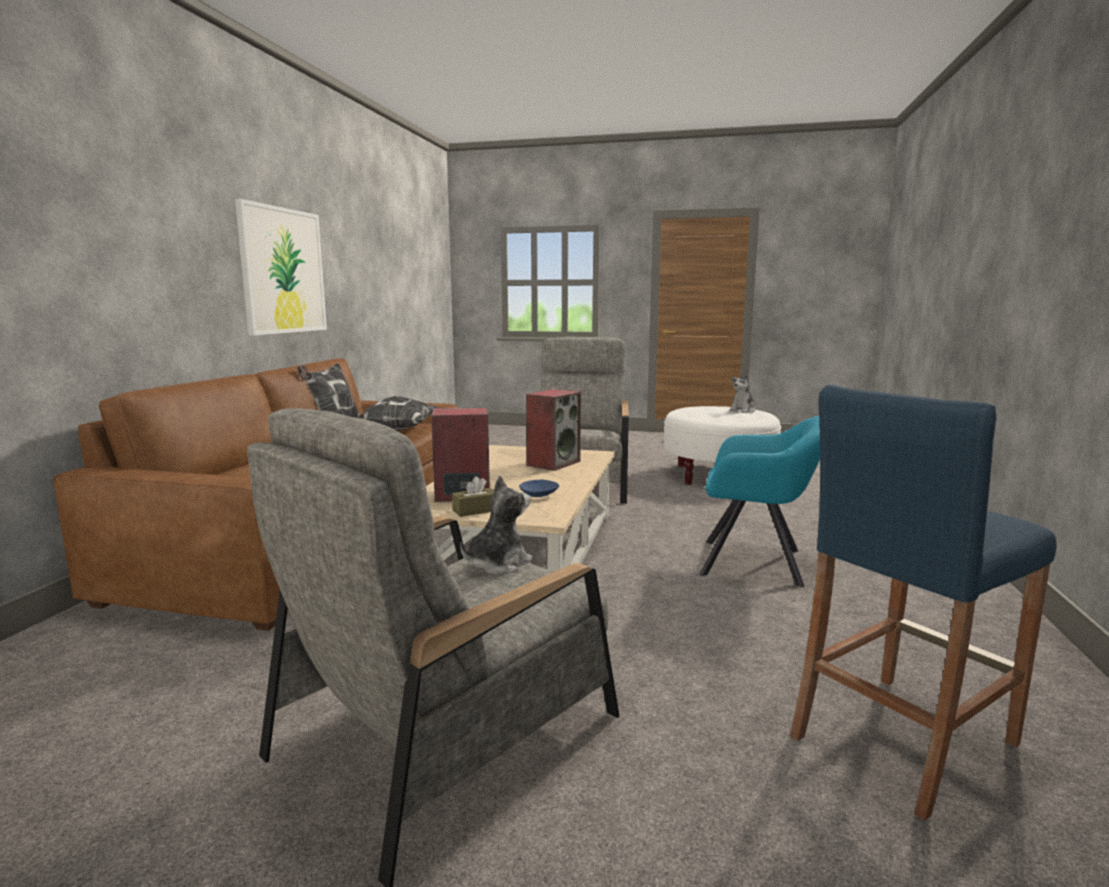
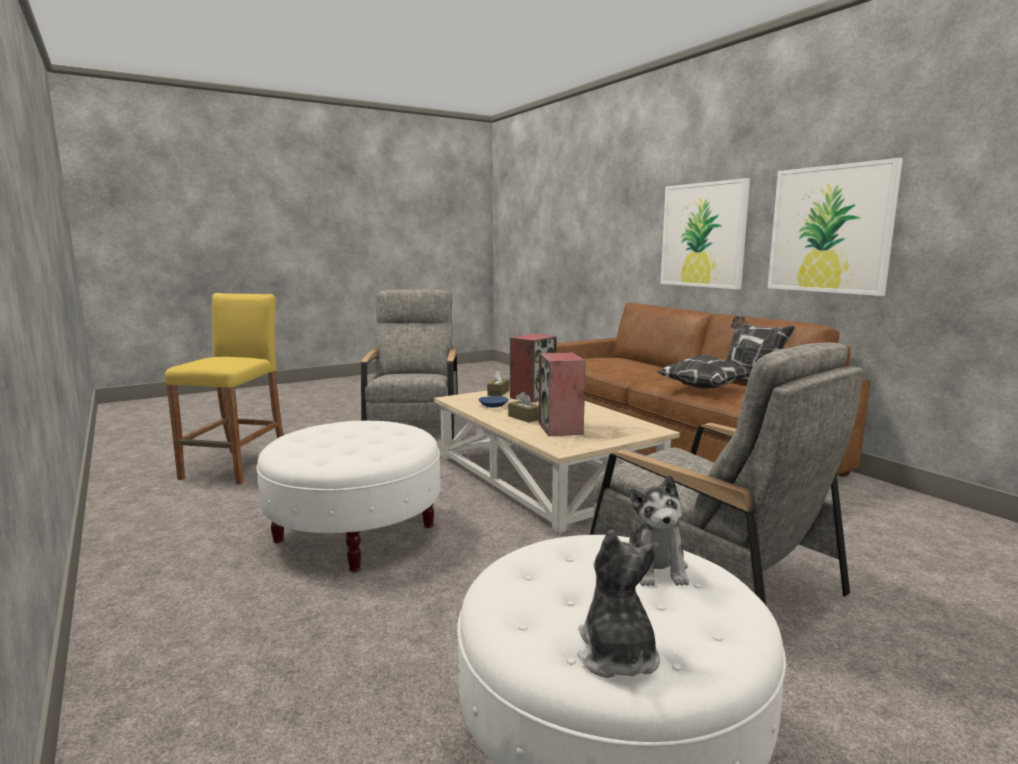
camera: 135 degrees right, 0 degrees up
plush toy [460,475,533,575] -> plush toy moved to [629,475,689,586]
turquoise armchair [699,416,820,587] -> white ottoman [256,421,441,572]
blue stool [790,385,1057,821] -> yellow stool [165,293,284,484]
none -> brown tissue box [508,392,539,423]
none -> picture [661,178,750,289]

